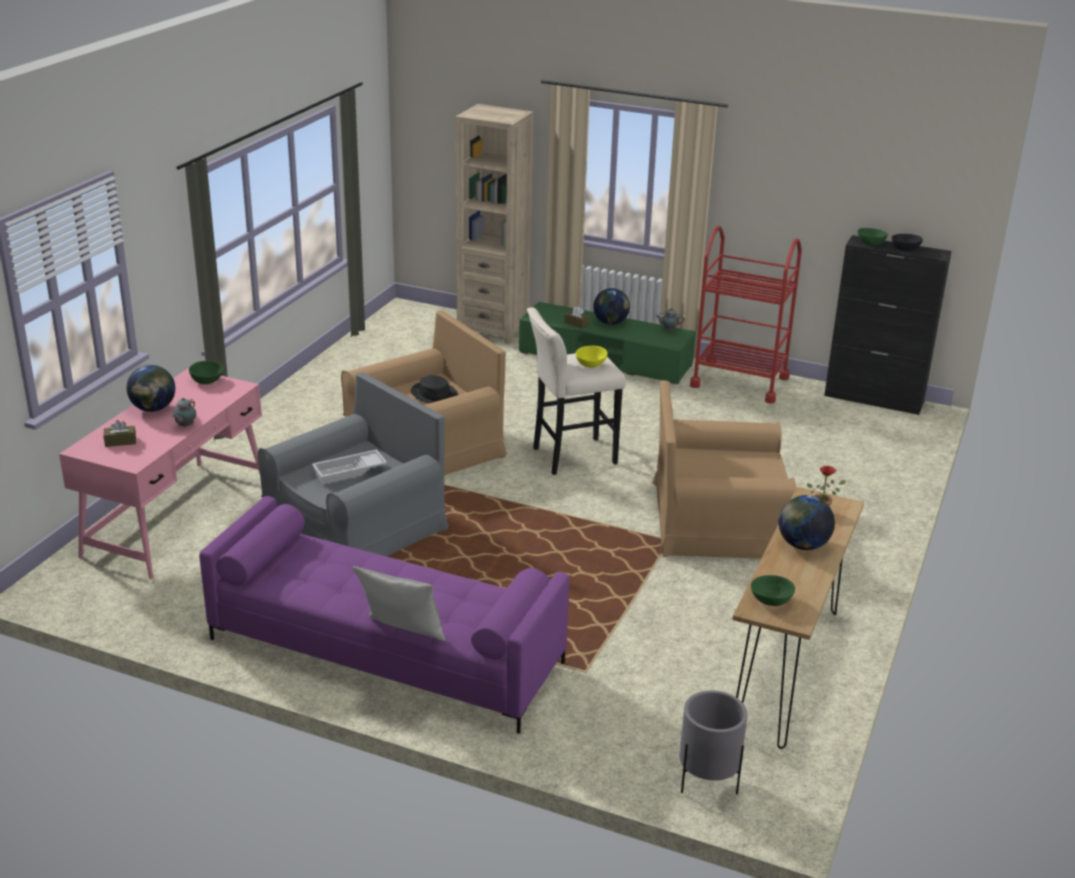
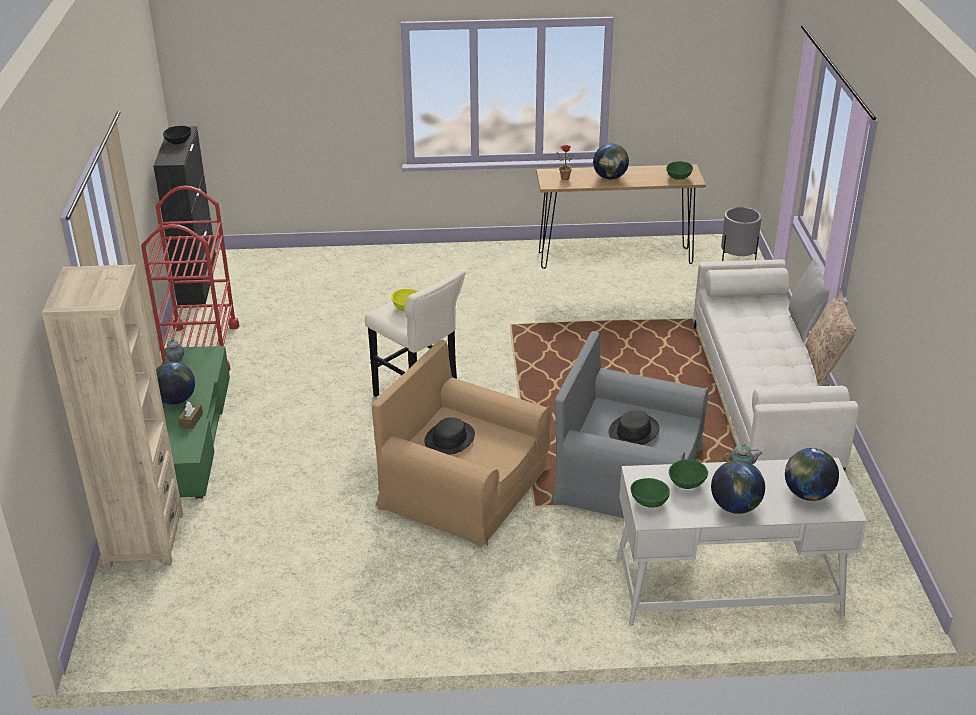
camera: 115 degrees left, 5 degrees up
pink desk [59,368,262,579] -> white desk [616,458,867,626]
brown tissue box [103,420,136,447] -> globe [785,448,839,501]
purple sofa [199,496,570,734] -> white sofa [694,259,859,471]
white tray [312,450,387,484] -> black hat [609,410,660,445]
brown armchair [652,380,796,559] -> none
green bowl [858,228,888,246] -> green bowl moved to [669,459,708,489]
none -> beige pillow [805,290,857,385]

